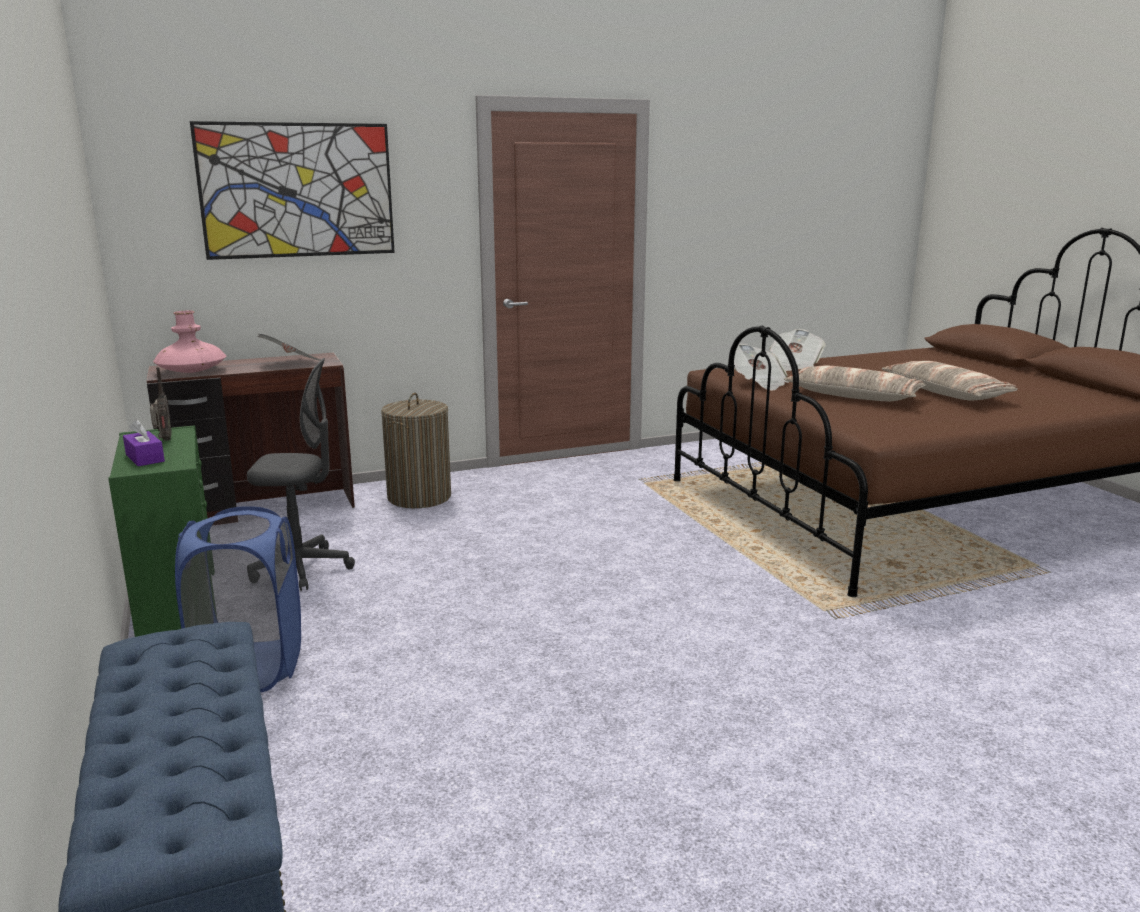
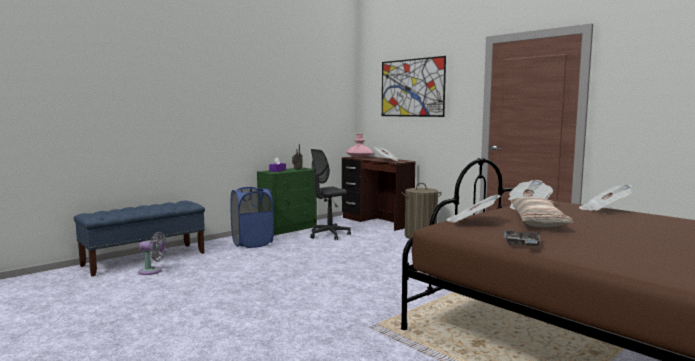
camera: 70 degrees right, 10 degrees down
grey office chair [247,358,355,591] -> grey office chair turned 75 degrees clockwise [310,149,351,240]
pillow [882,361,1018,400] -> none
none -> grey fan [138,232,167,275]
none -> newspaper [446,195,501,223]
none -> grey tray [504,230,540,246]

